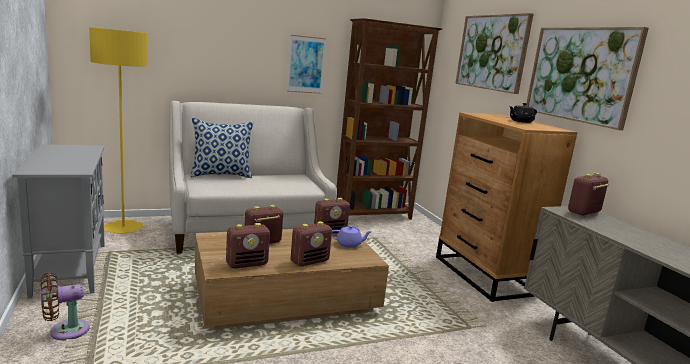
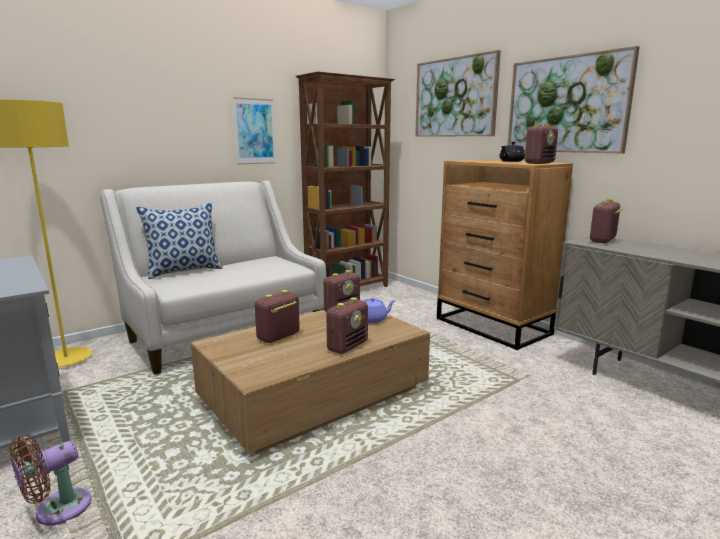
camera: 15 degrees left, 0 degrees up
radio [226,223,270,268] -> radio moved to [525,123,558,164]

